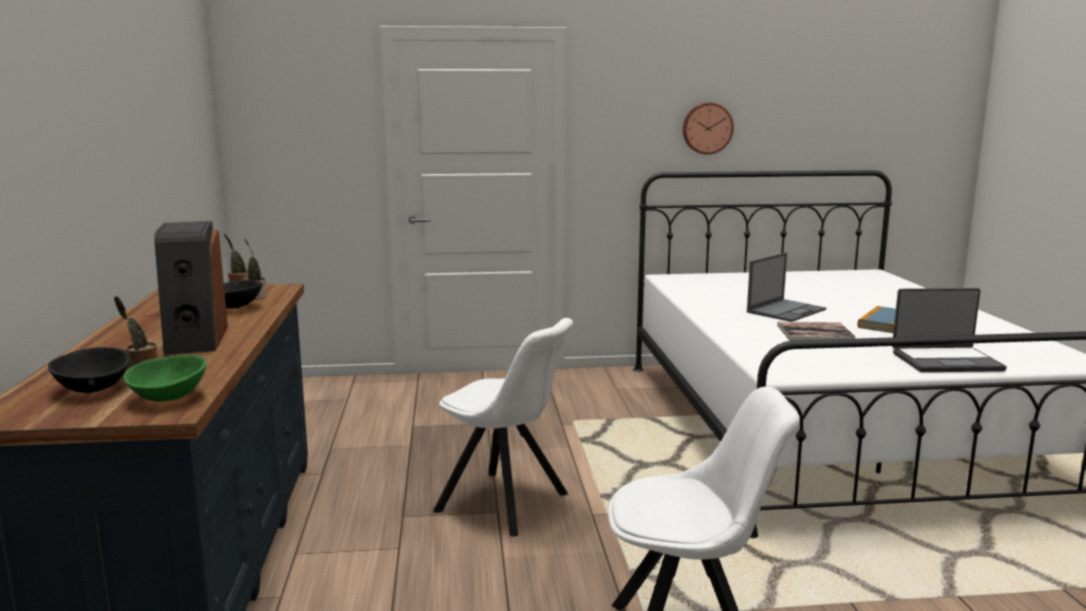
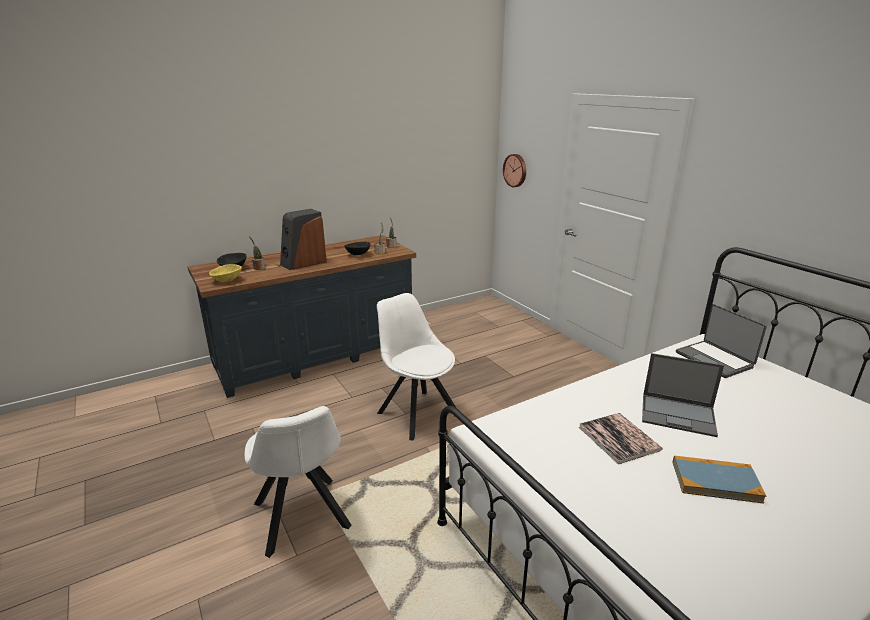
camera: 65 degrees right, 10 degrees up
green bowl [124,355,207,402] -> yellow bowl [209,264,242,282]
white chair [433,318,573,537] -> white chair turned 135 degrees clockwise [377,293,456,441]
wall clock [683,103,734,155] -> wall clock moved to [503,154,526,187]
laptop [892,288,1007,372] -> laptop moved to [676,304,767,378]

